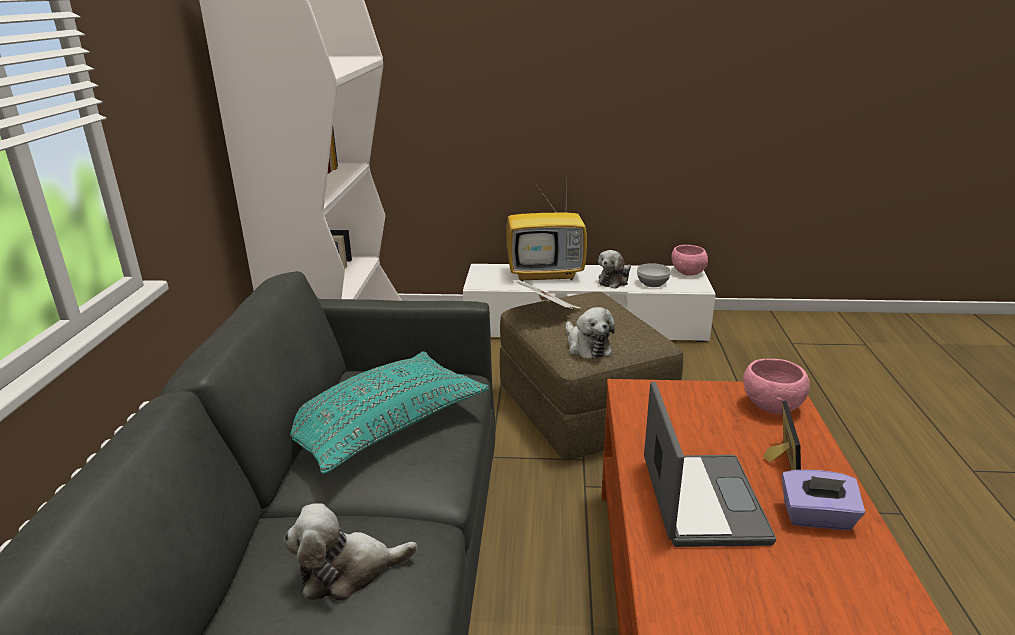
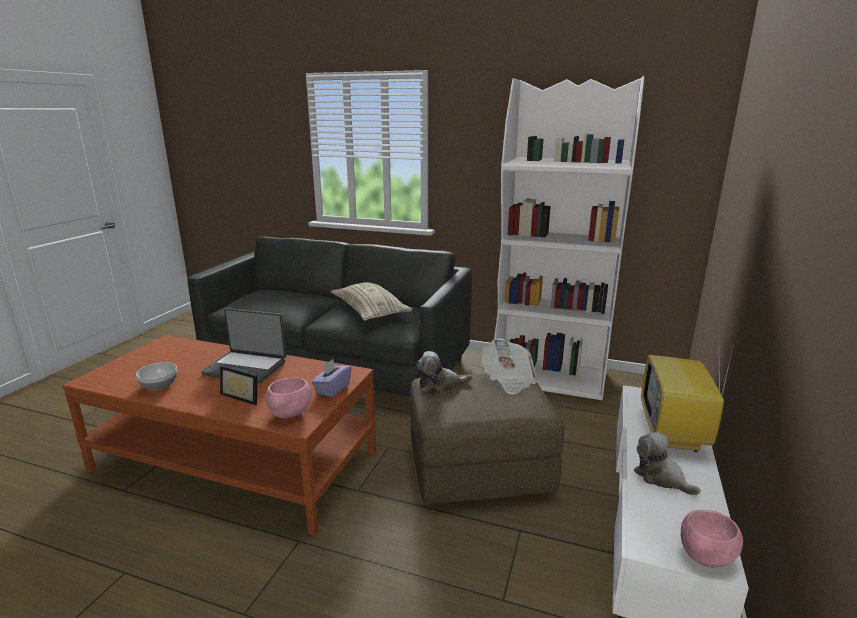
camera: 105 degrees right, 5 degrees down
plush toy [284,504,418,601] -> none
turquoise pillow [290,351,489,474] -> beige pillow [331,282,413,321]
bowl [637,263,671,287] -> bowl moved to [136,362,177,390]
purple tissue box [782,470,865,530] -> purple tissue box moved to [312,359,352,397]

